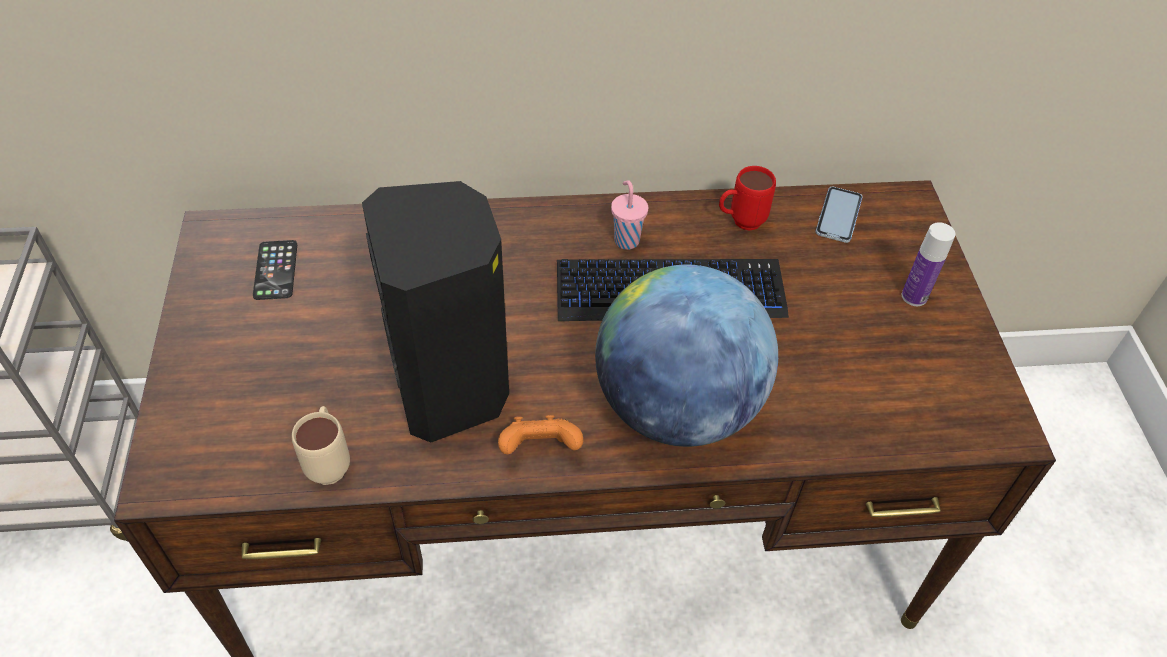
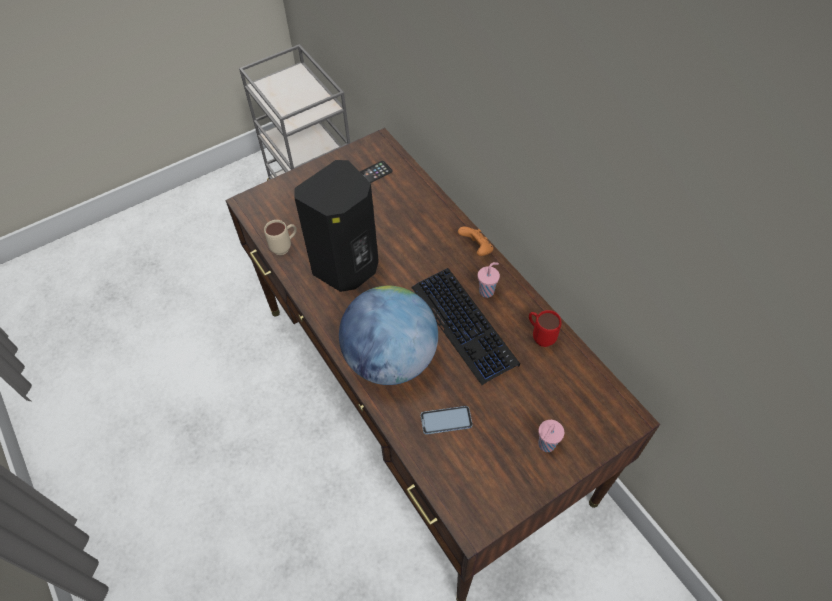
camera: 65 degrees right, 5 degrees up
orange game controller [498,415,583,454] -> orange game controller moved to [458,226,493,256]
phone [815,187,862,243] -> phone moved to [421,406,473,435]
bottle [902,222,956,306] -> pink cup [538,420,564,452]

